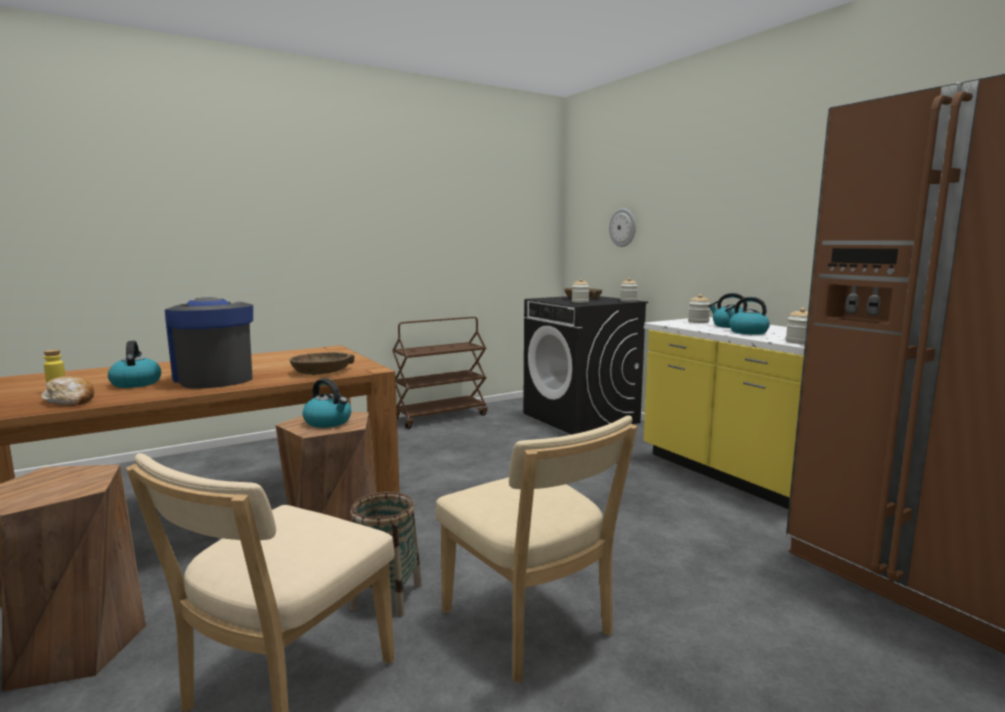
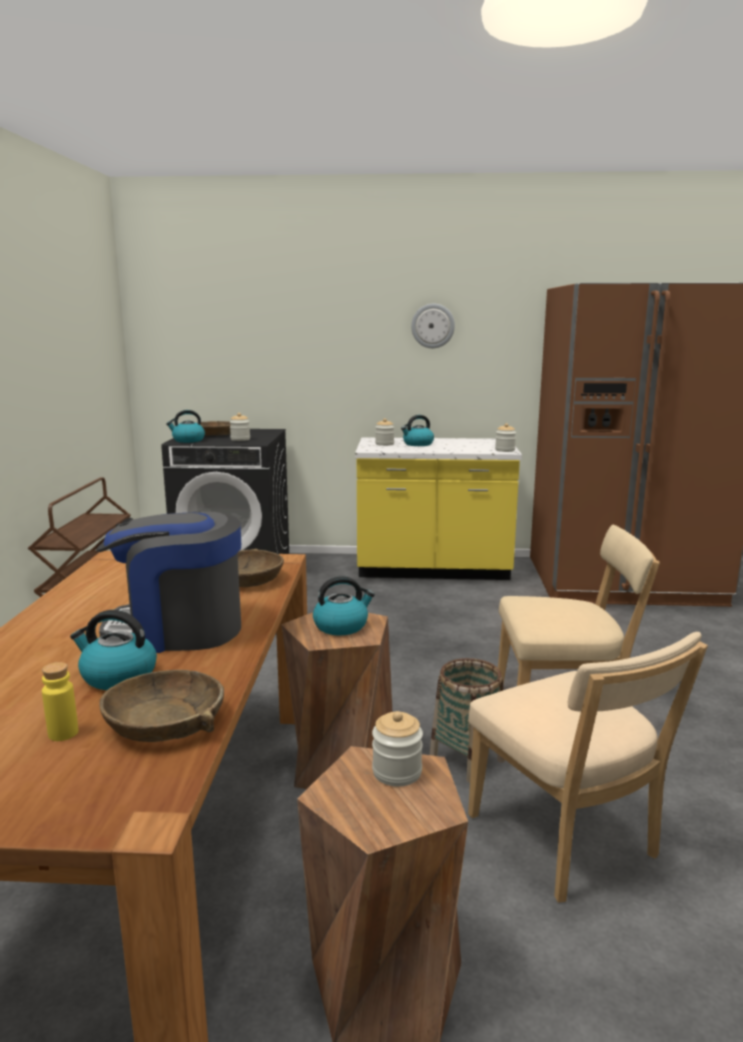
camera: 55 degrees left, 5 degrees up
bread [41,376,94,406] -> brown bowl [99,670,224,742]
wall clock [609,208,636,247] -> wall clock moved to [411,304,455,348]
jar [620,278,638,302] -> jar moved to [372,711,423,787]
kettle [725,297,770,335] -> kettle moved to [166,410,205,443]

